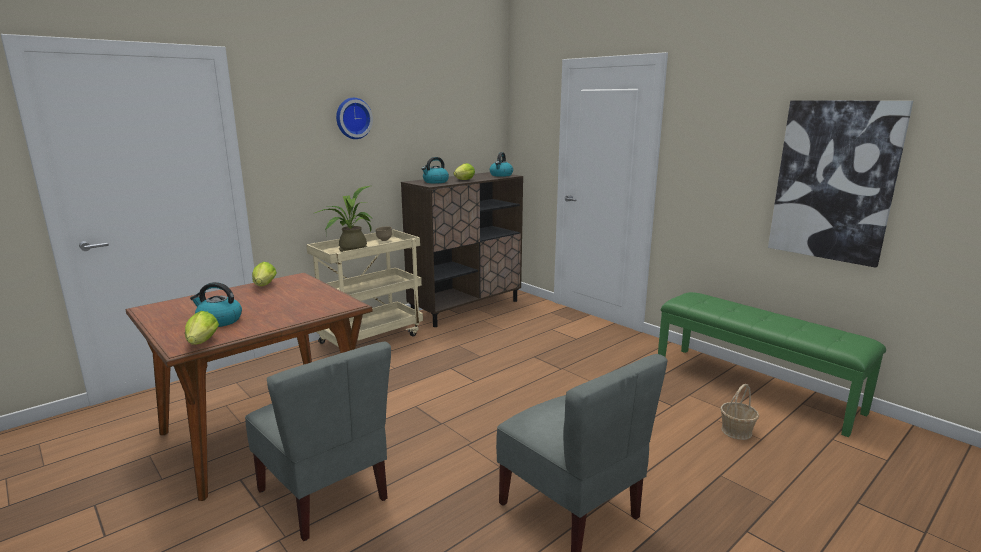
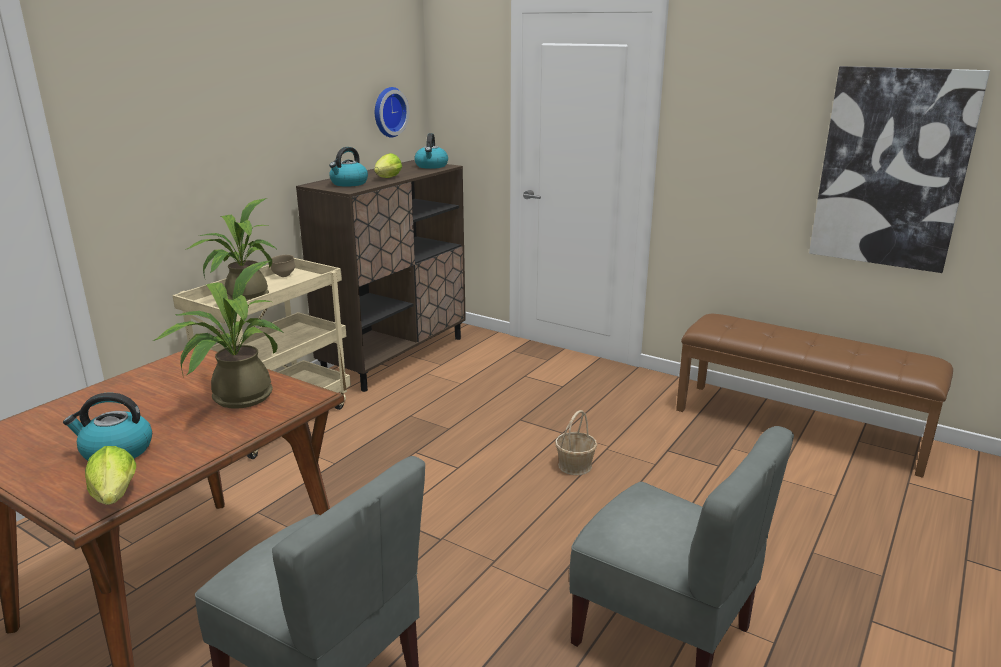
camera: 15 degrees left, 5 degrees up
lettuce [252,262,277,286] -> none
wall clock [336,98,373,139] -> wall clock moved to [375,87,409,137]
green bench [658,292,886,437] -> brown bench [676,314,953,478]
basket [720,384,759,440] -> basket moved to [555,410,597,475]
none -> potted plant [153,261,283,409]

